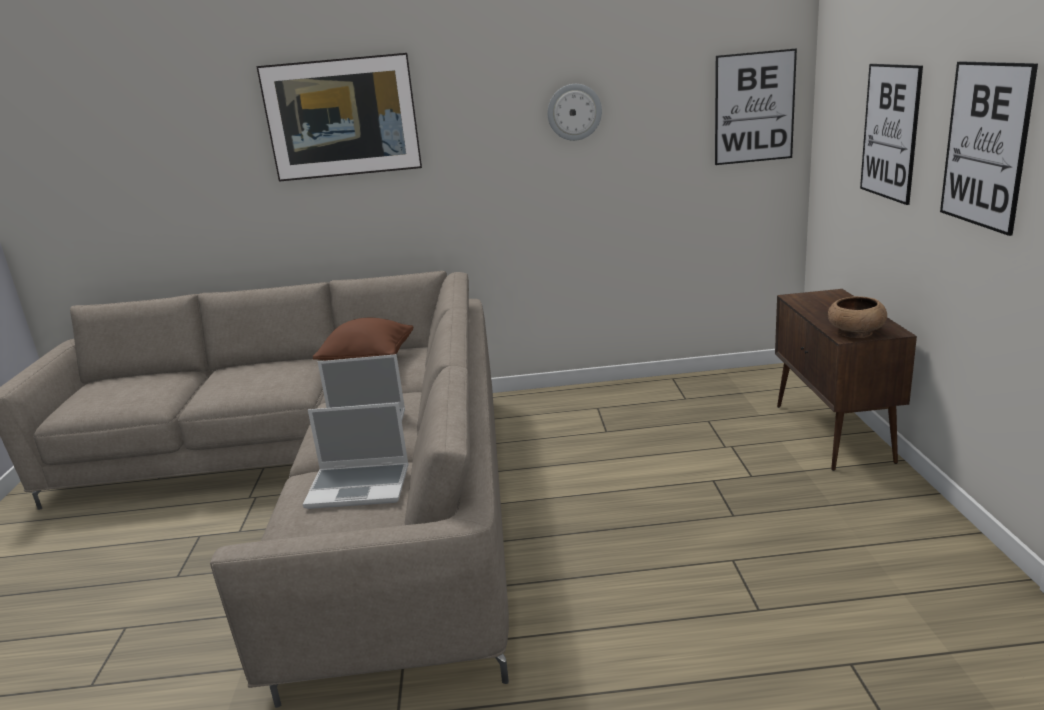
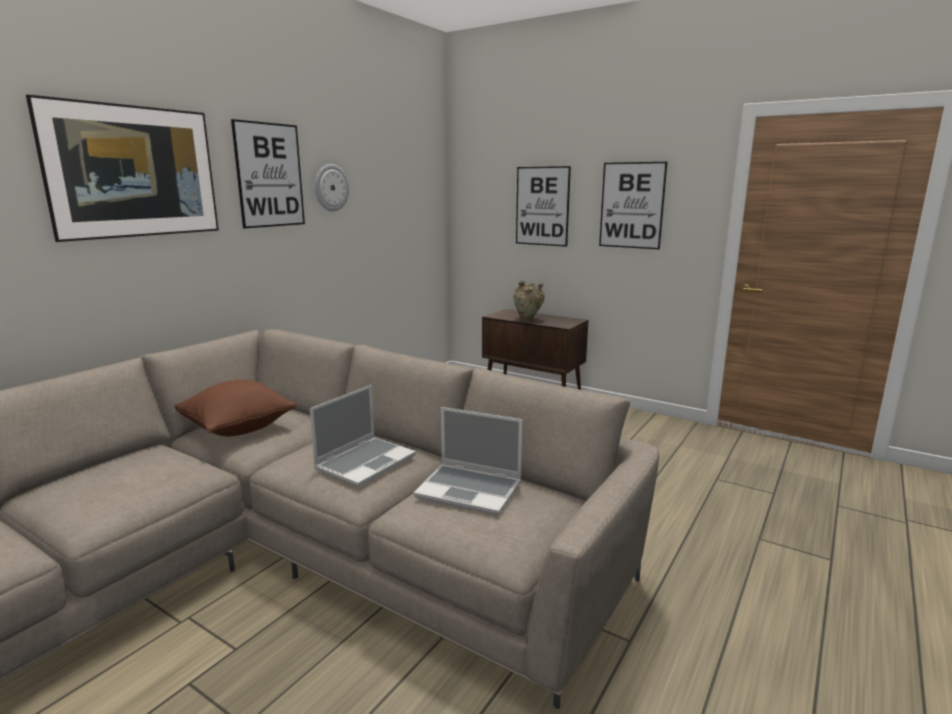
camera: 55 degrees left, 5 degrees down
laptop [303,403,409,509] -> laptop turned 75 degrees clockwise [413,407,522,515]
picture [715,48,797,165] -> picture moved to [231,119,305,228]
brown bowl [828,296,887,338] -> none
none -> beige vase [514,281,545,322]

